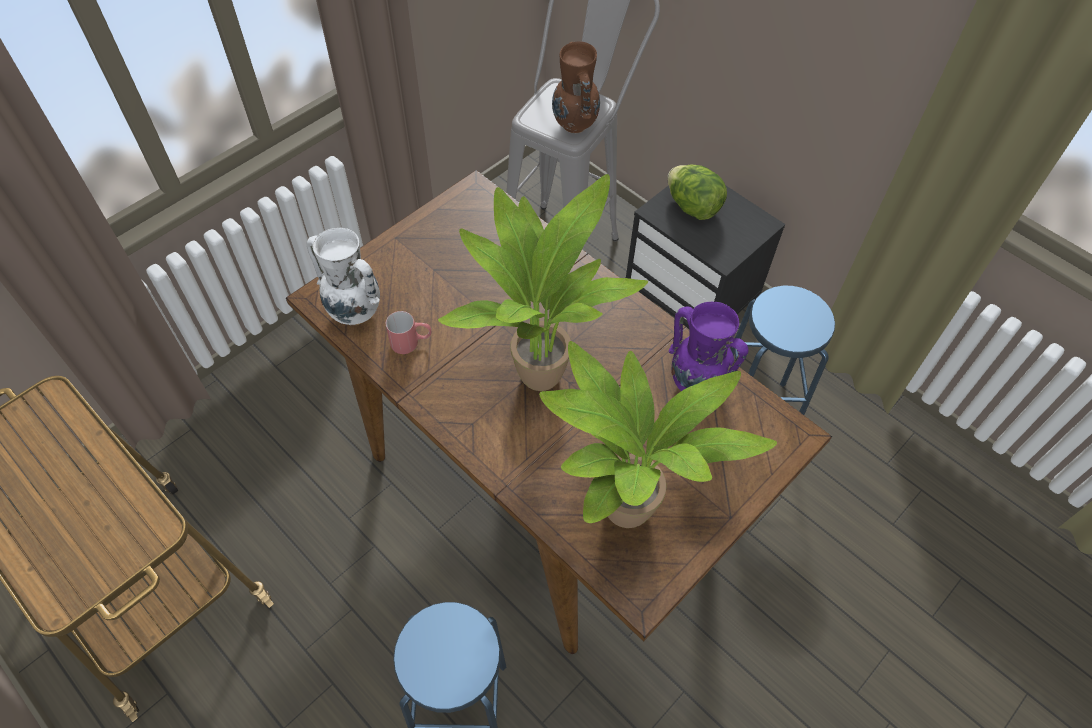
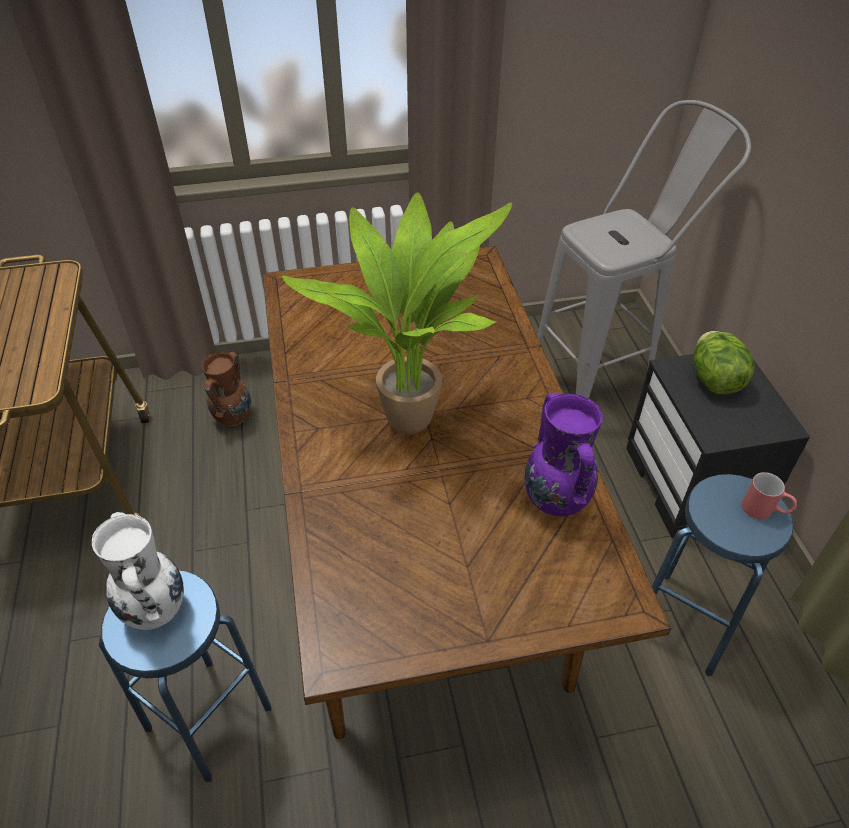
camera: 35 degrees right, 10 degrees down
white vase [306,228,380,325] -> white vase moved to [92,512,184,630]
red mug [386,311,431,354] -> red mug moved to [742,472,797,520]
potted plant [539,341,777,528] -> none
brown vase [552,41,600,133] -> brown vase moved to [202,352,251,426]

